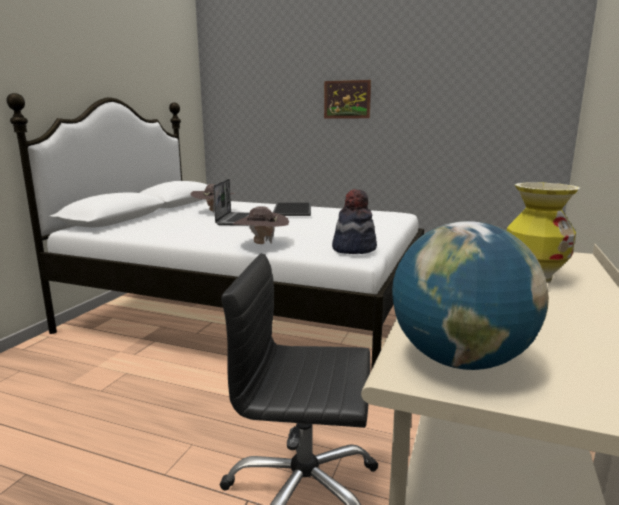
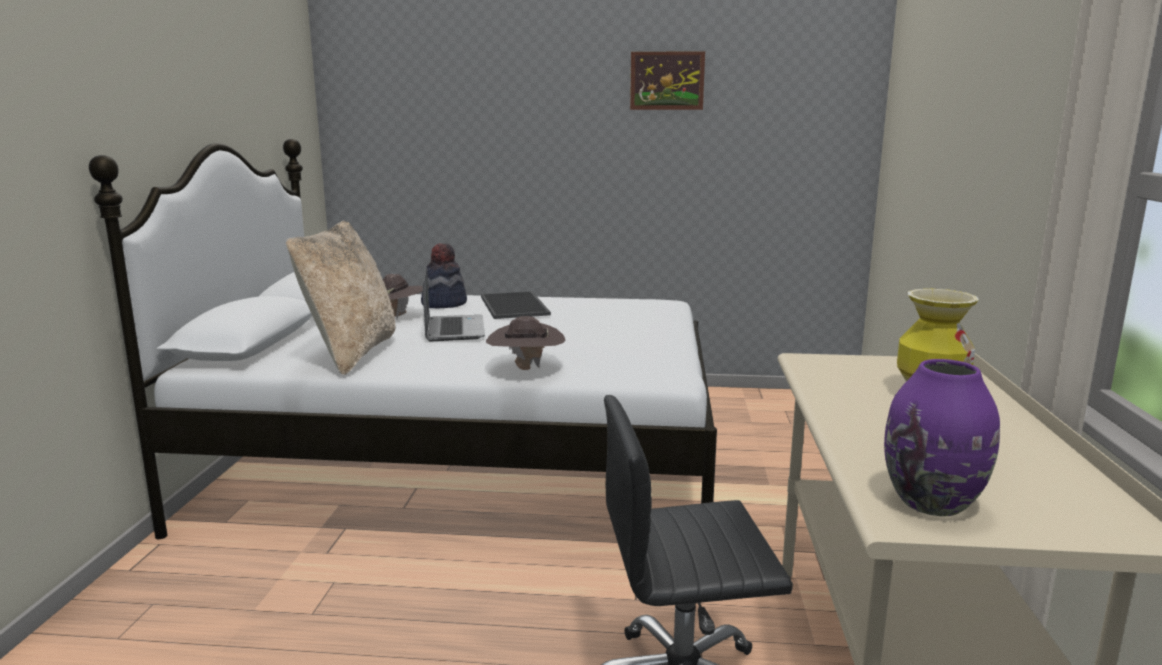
camera: 15 degrees left, 0 degrees up
picture [324,80,371,118] -> picture moved to [630,51,705,110]
hat [332,189,377,254] -> hat moved to [421,243,467,308]
globe [392,221,549,370] -> purple vase [884,359,1000,516]
none -> beige pillow [285,220,396,375]

